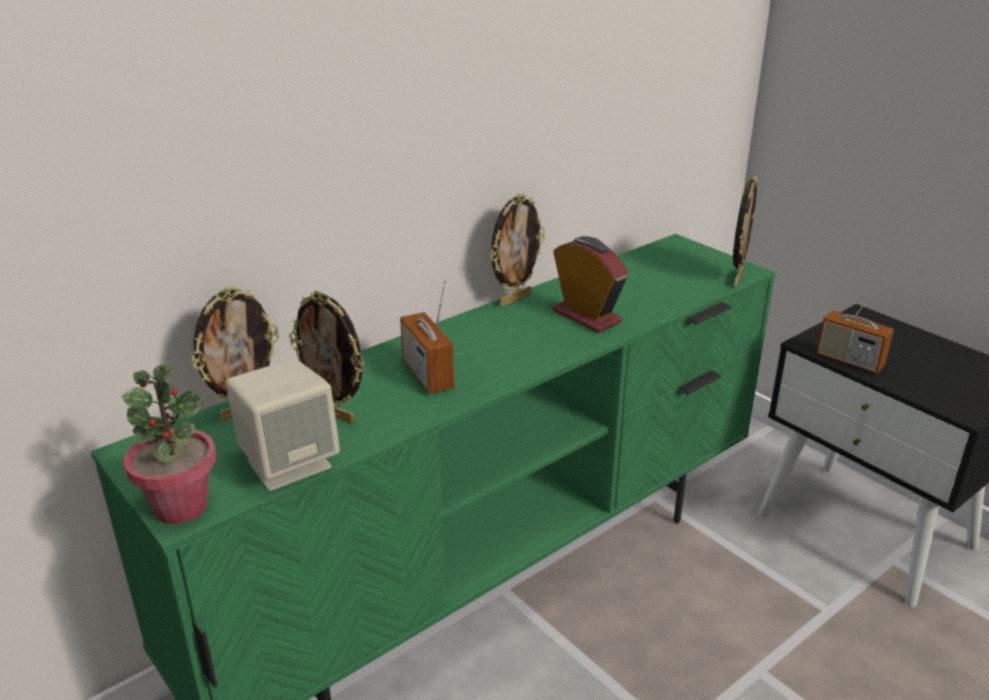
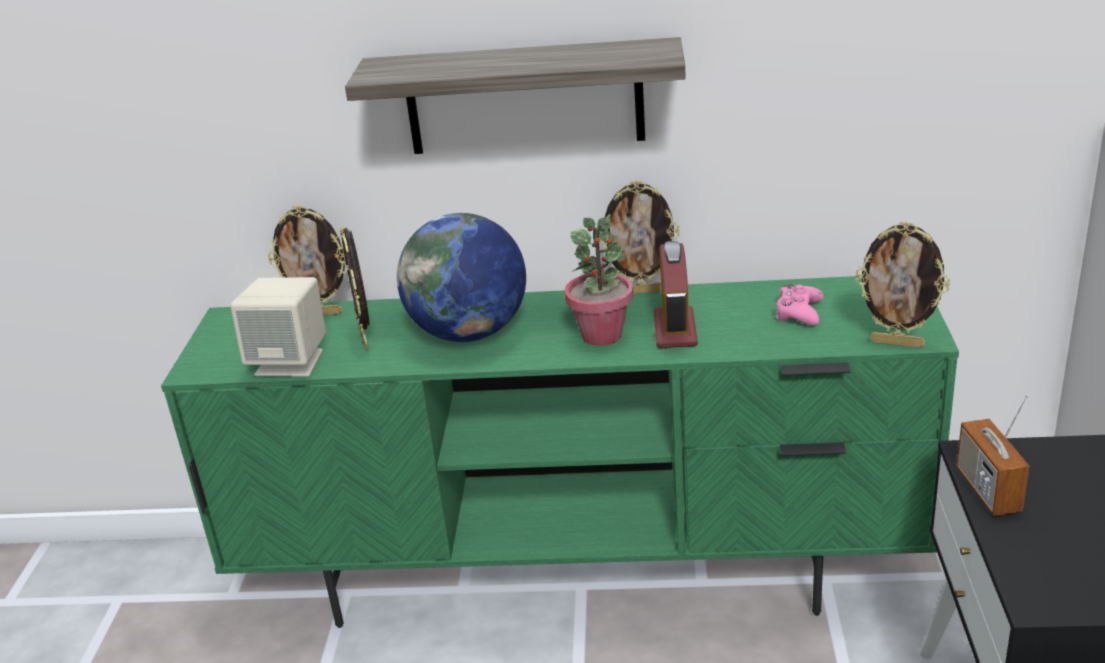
camera: 45 degrees right, 0 degrees up
potted plant [122,363,216,524] -> potted plant moved to [564,217,634,346]
radio [400,280,454,394] -> globe [397,213,526,342]
picture frame [733,176,758,287] -> picture frame turned 45 degrees clockwise [855,221,950,348]
none -> shelf [345,37,686,154]
none -> pink game controller [775,284,823,325]

